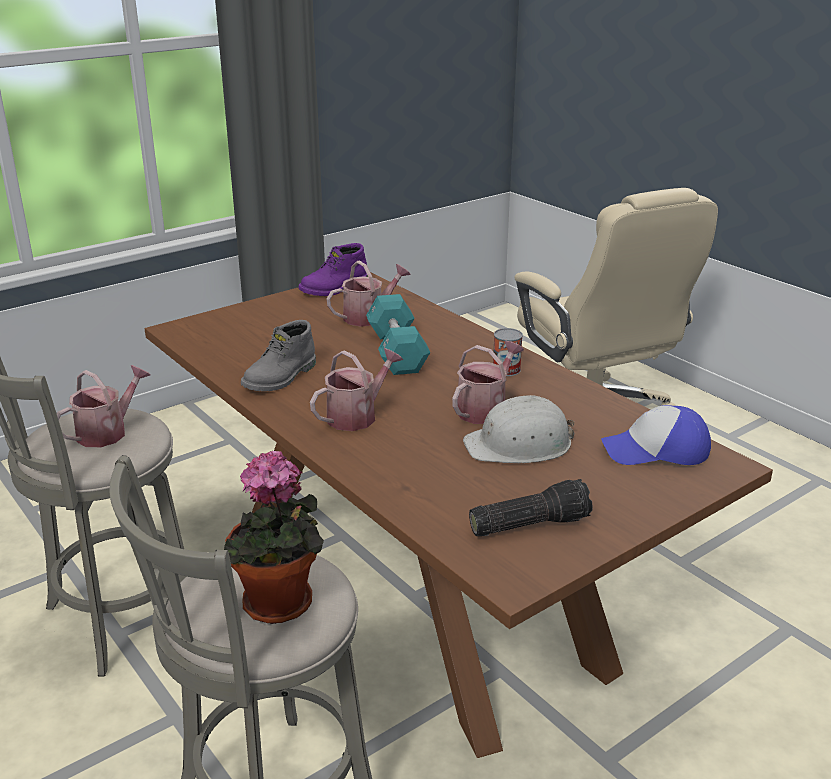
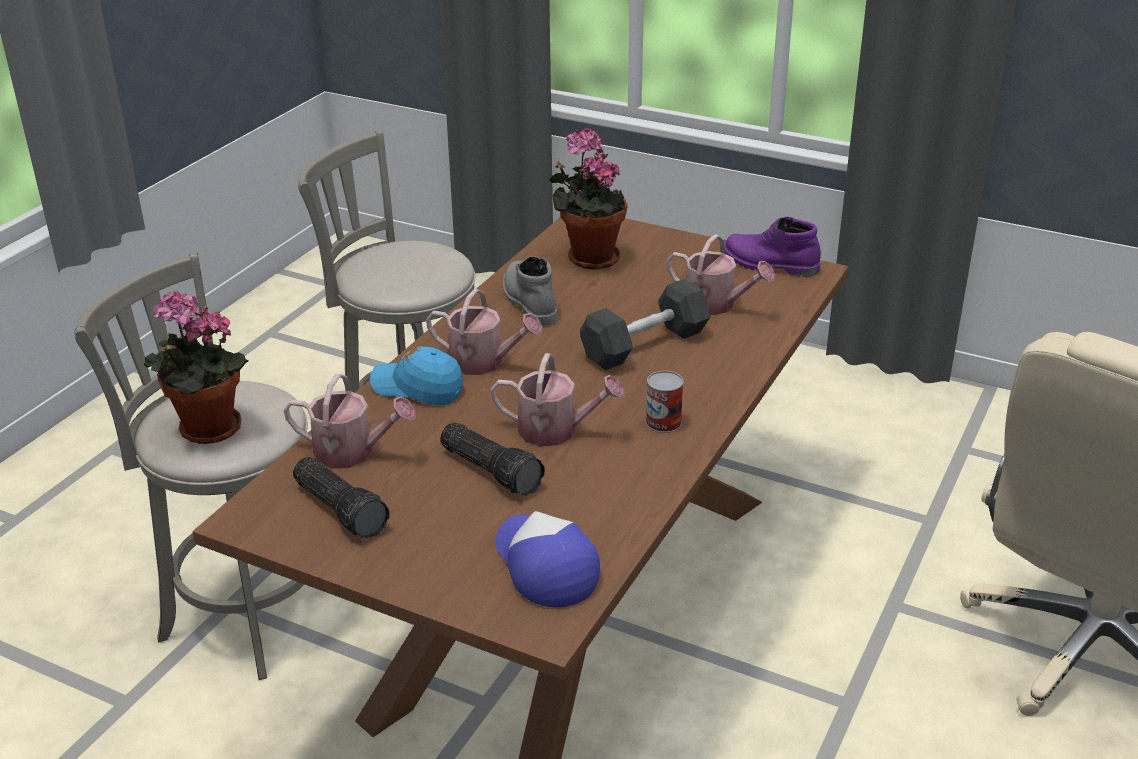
camera: 65 degrees right, 5 degrees up
watering can [57,365,150,447] -> watering can moved to [284,374,416,469]
grey boot [241,320,316,391] -> grey boot turned 60 degrees clockwise [503,256,558,325]
turquoise dumbbell [366,294,430,375] -> black dumbbell [580,279,711,370]
white hard hat [463,395,575,463] -> flashlight [440,422,545,496]
none -> blue cap [370,346,463,406]
none -> potted plant [549,128,627,269]

